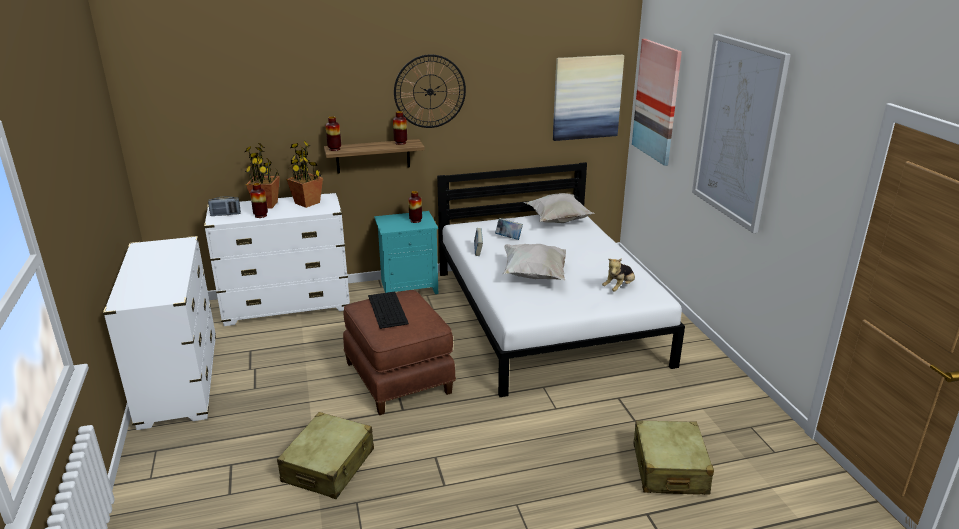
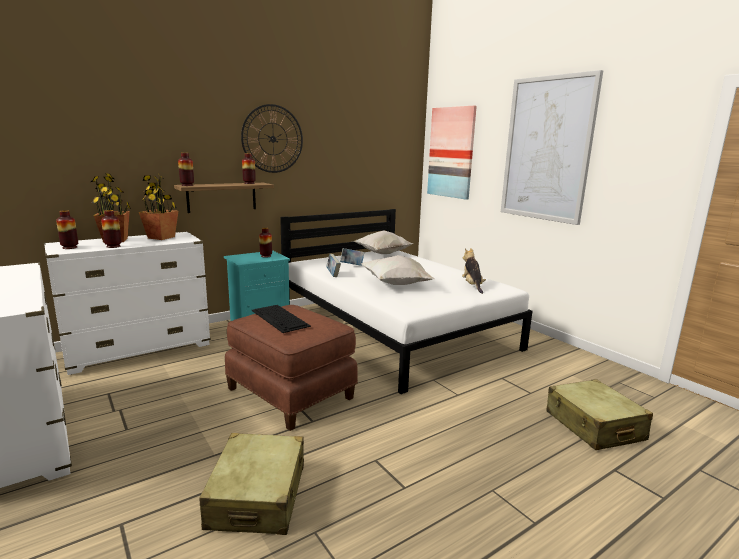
camera: 20 degrees left, 10 degrees down
radio [208,196,241,216] -> vase [56,210,78,249]
picture [553,55,624,141] -> none
plush toy [602,258,635,292] -> plush toy turned 150 degrees clockwise [462,248,486,294]

